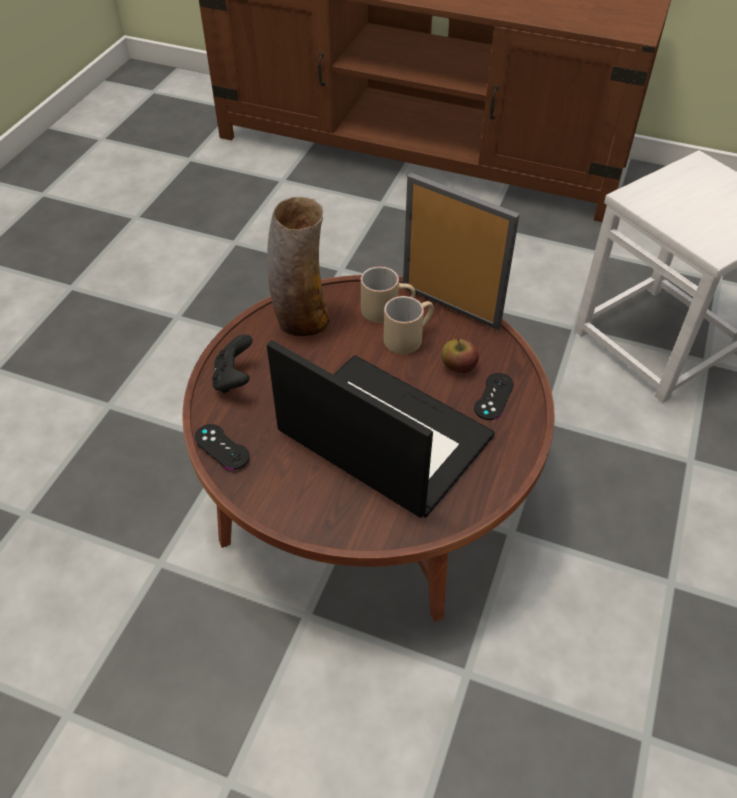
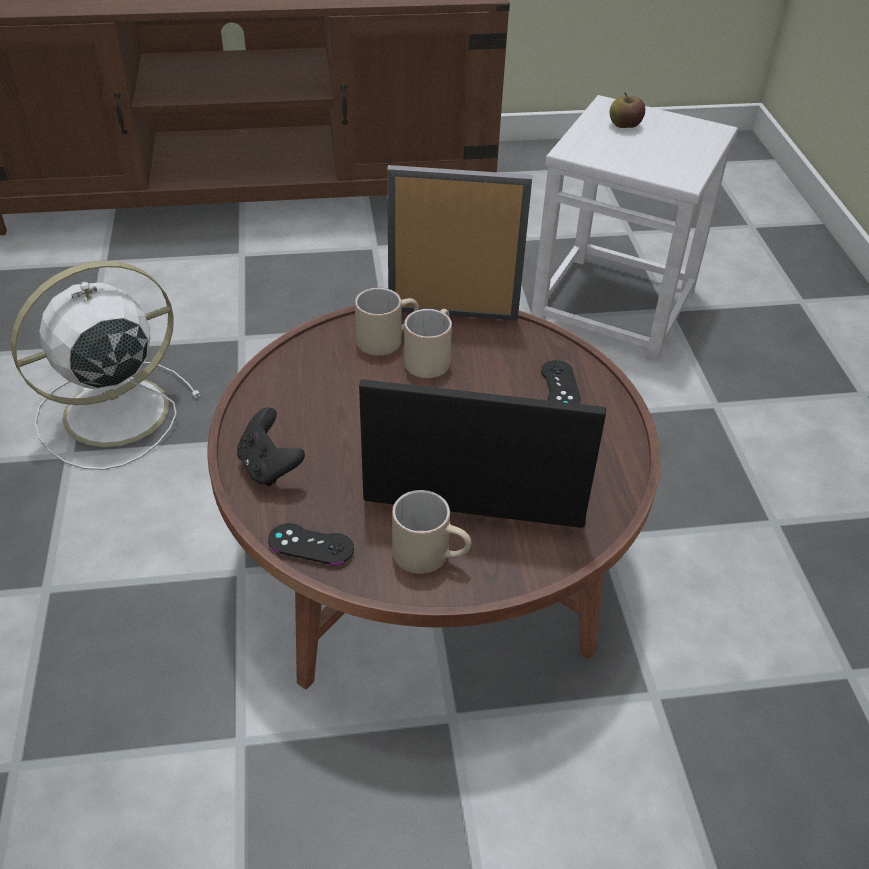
camera: 30 degrees left, 5 degrees down
vase [267,197,329,336] -> none
apple [442,338,479,373] -> apple moved to [610,92,645,128]
none -> white fan [11,261,201,470]
none -> beige mug [392,490,471,574]

